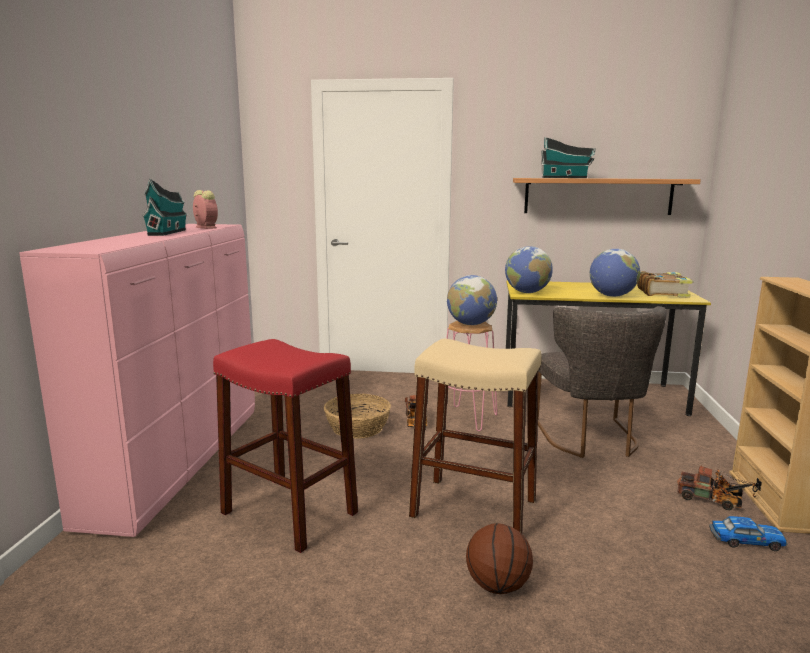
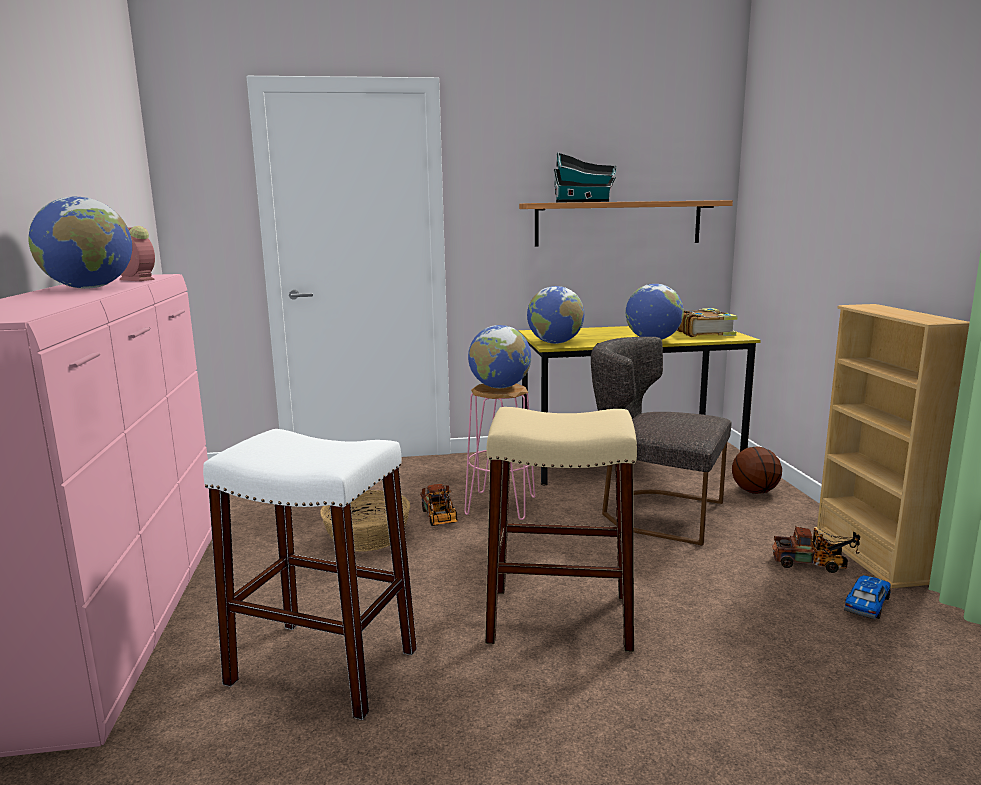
camera: 15 degrees left, 0 degrees up
toy house [142,178,188,236] -> globe [28,197,132,289]
red stool [213,339,358,553] -> white stool [203,429,417,720]
basketball [466,523,533,594] -> basketball moved to [732,446,782,494]
grey chair [537,306,666,458] -> grey chair turned 135 degrees clockwise [591,337,731,545]
toy car [709,516,788,551] -> toy car turned 45 degrees counterclockwise [844,575,891,619]

